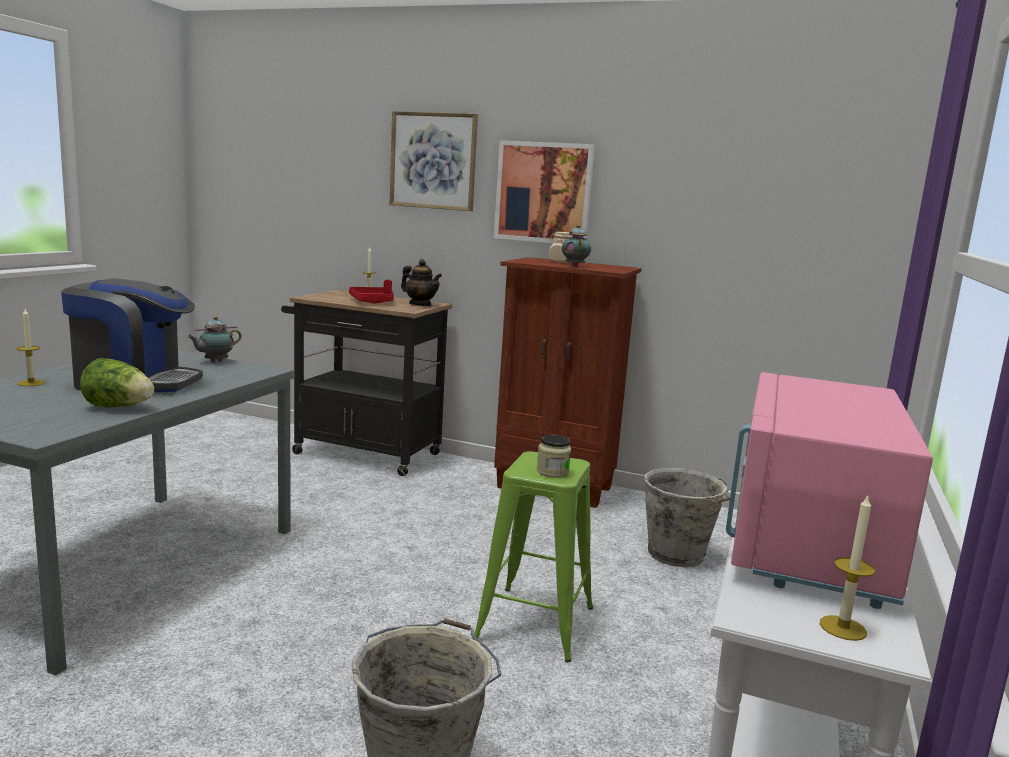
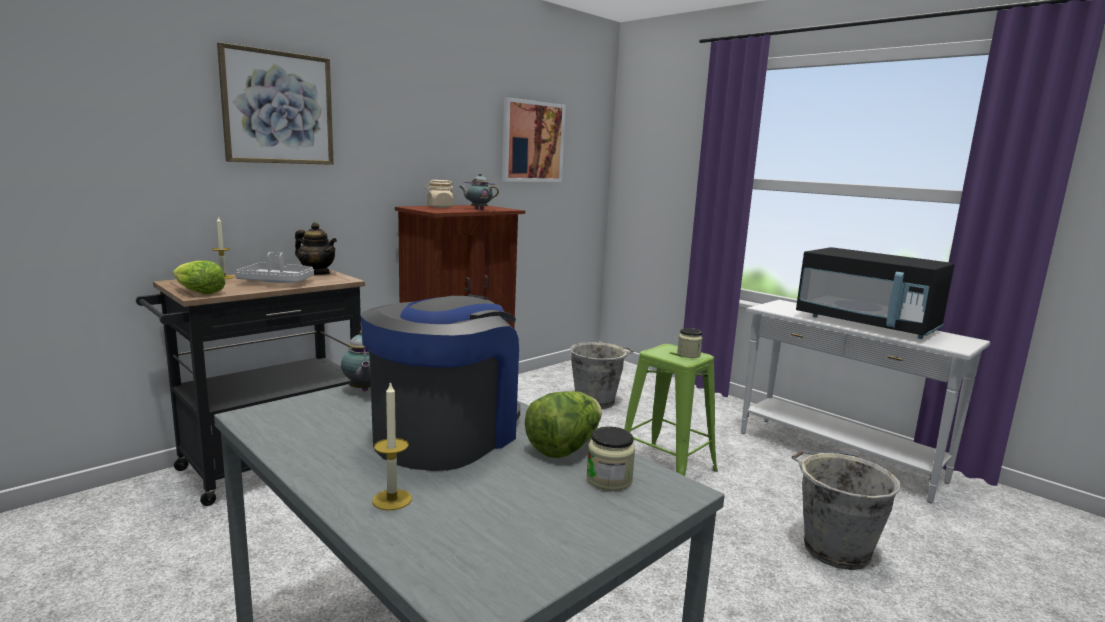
camera: 65 degrees left, 0 degrees up
red tray [349,280,394,303] -> grey tray [235,252,314,283]
teapot [401,259,442,306] -> teapot turned 60 degrees clockwise [295,222,337,275]
picture [494,140,595,243] -> picture moved to [502,97,566,182]
pink microwave [726,372,933,609] -> black microwave [796,247,954,339]
candle [820,495,875,641] -> none
none -> lettuce [173,260,226,294]
none -> jar [586,426,635,491]

